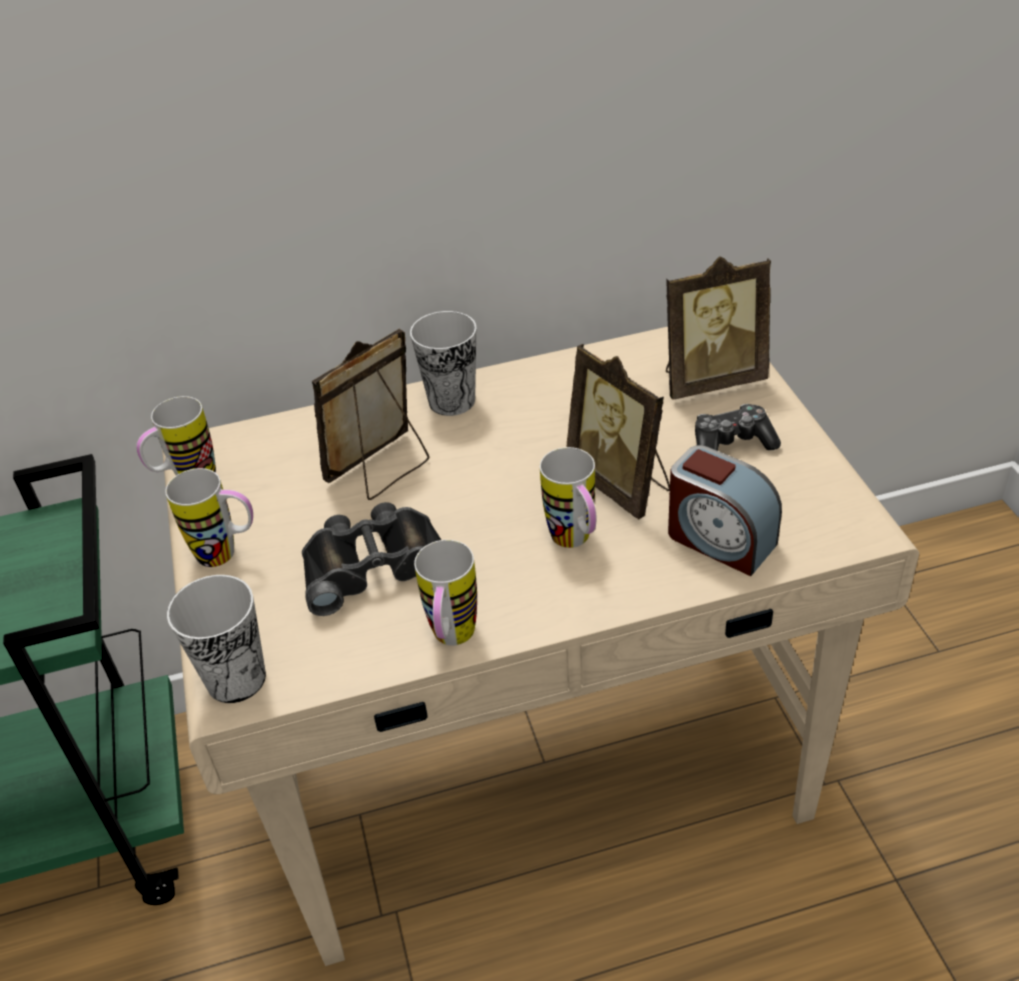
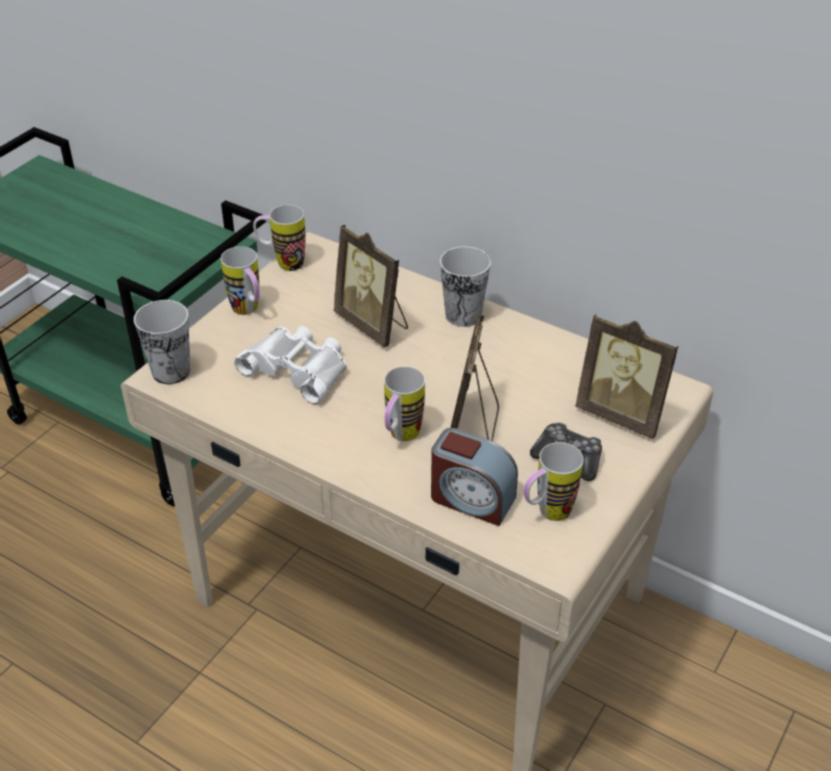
camera: 45 degrees right, 0 degrees up
black binoculars [302,502,441,616] -> white binoculars [234,326,347,404]
picture frame [312,329,429,500] -> picture frame turned 135 degrees counterclockwise [333,225,408,347]
mug [414,540,477,645] -> mug moved to [524,442,584,521]
alarm clock [668,445,782,576] -> alarm clock turned 60 degrees counterclockwise [431,428,518,526]

